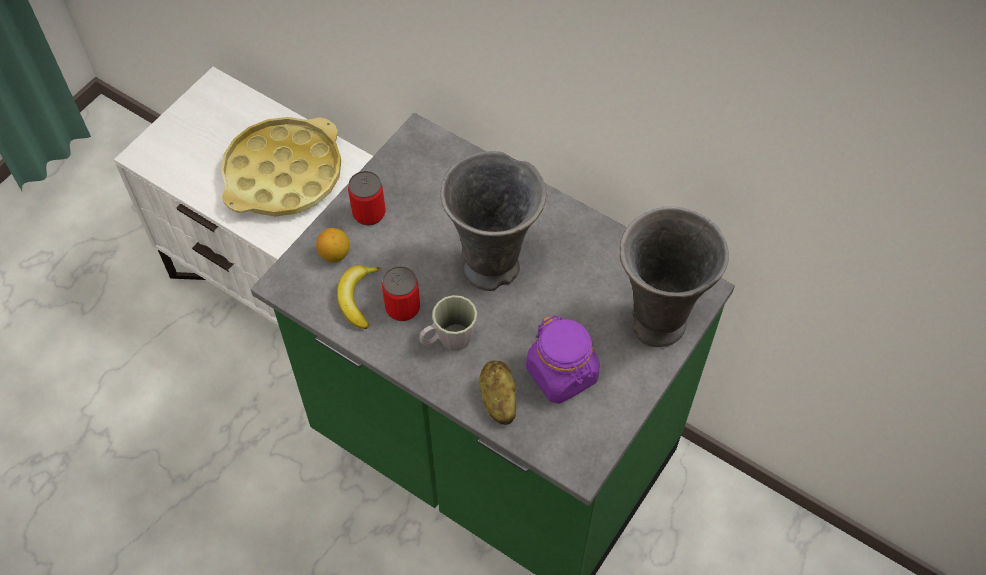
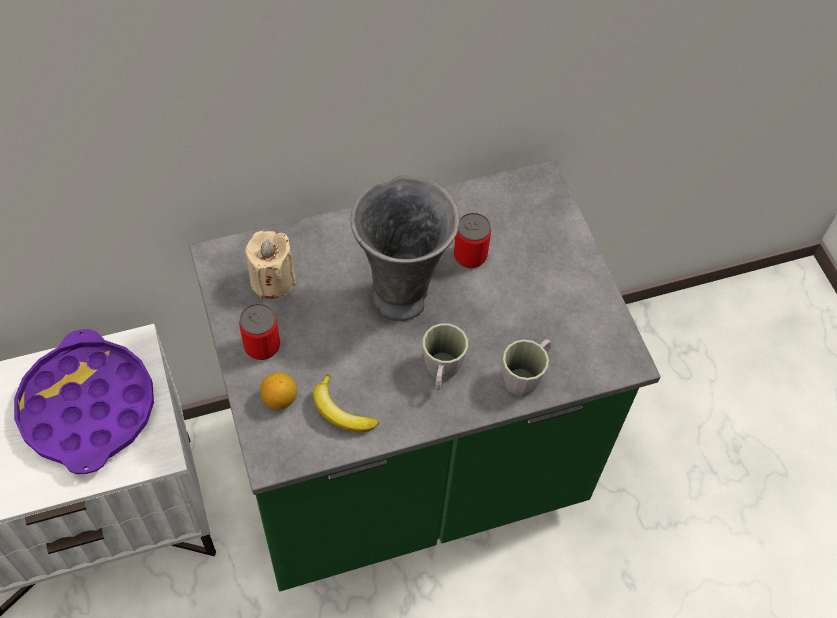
camera: 55 degrees left, 0 degrees up
yellow tray [221,117,341,216] -> purple tray [14,329,154,474]
can [382,266,420,321] -> can moved to [454,213,491,268]
potato [480,361,516,425] -> grey mug [502,339,551,396]
purple jar [526,315,600,404] -> none
grey vase [620,206,729,347] -> none
none -> beige candle [245,231,296,299]

